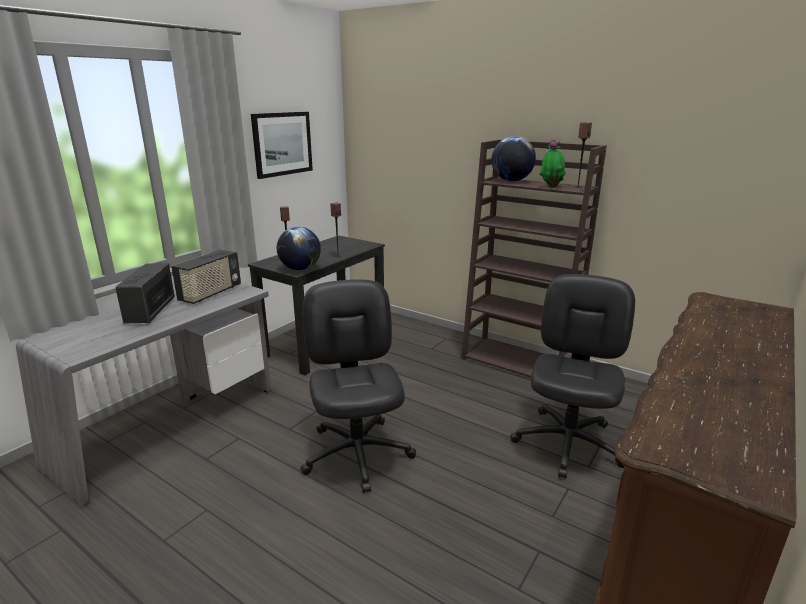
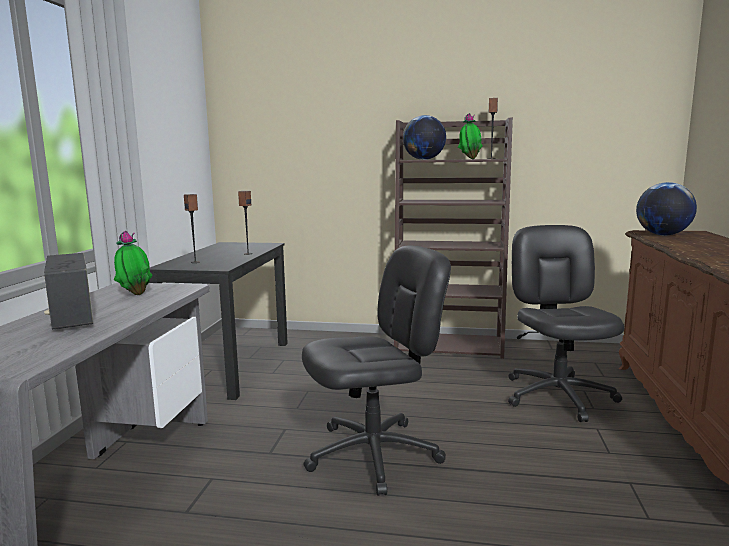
camera: 25 degrees left, 10 degrees down
radio [171,250,241,304] -> potted plant [114,231,152,295]
picture [251,112,313,179] -> none
globe [277,227,321,270] -> globe moved to [636,182,697,235]
black office chair [301,279,416,493] -> black office chair turned 105 degrees clockwise [302,246,451,496]

